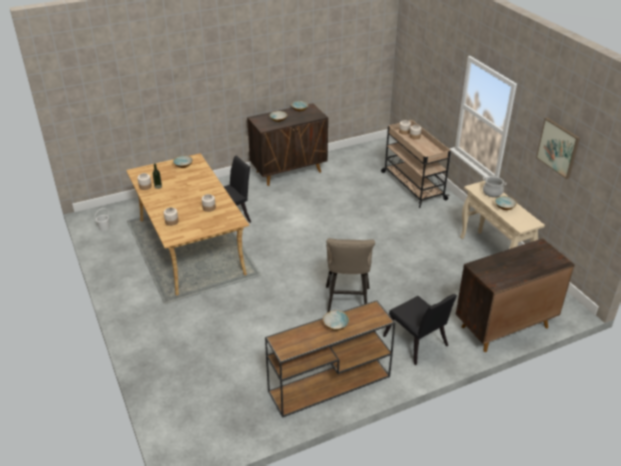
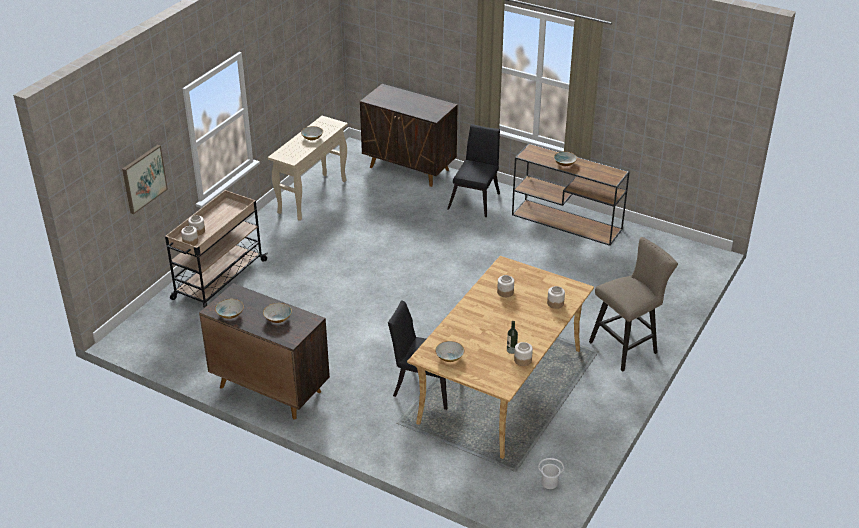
camera: 125 degrees left, 0 degrees up
beige stool [326,238,375,313] -> beige stool moved to [589,237,678,372]
cooking pot [483,176,507,197] -> none
picture [536,117,580,179] -> picture moved to [122,145,168,214]

